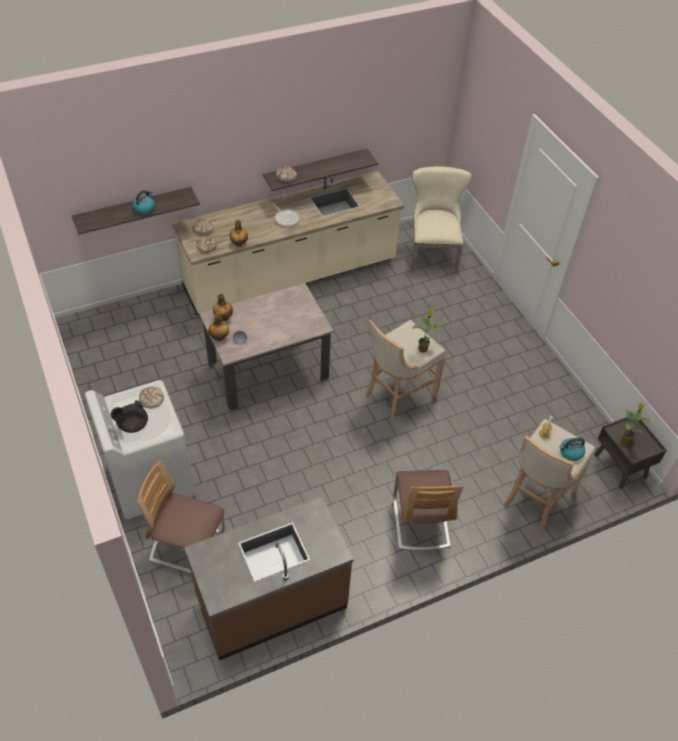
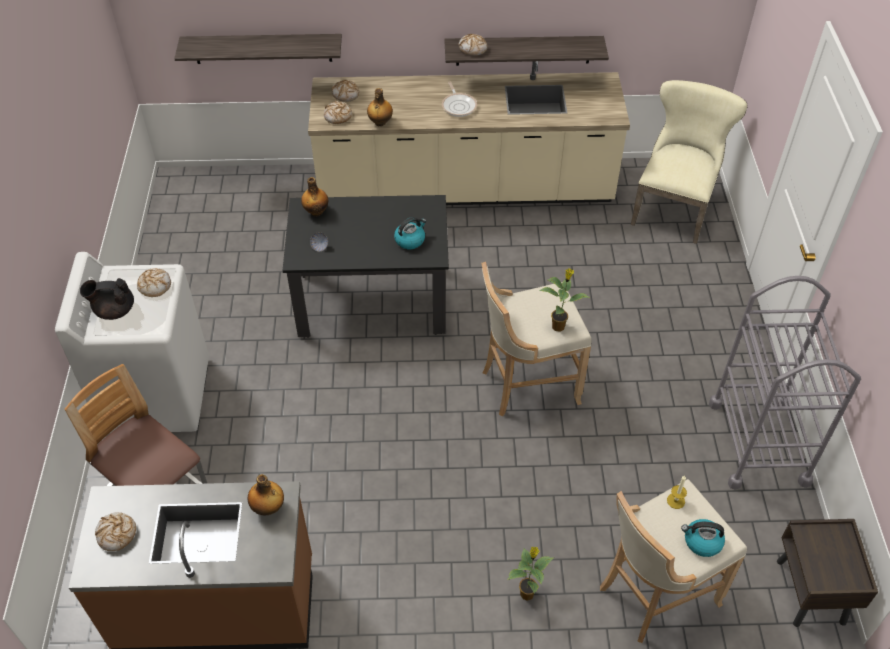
camera: 25 degrees right, 0 degrees up
kettle [132,190,154,214] -> kettle moved to [394,217,426,249]
beige dining table [199,283,334,410] -> black dining table [282,195,449,338]
bottle [208,313,229,341] -> bottle moved to [247,474,284,515]
chair [393,470,464,551] -> none
potted plant [621,403,652,445] -> potted plant moved to [508,547,554,601]
none -> bread [95,512,136,551]
none -> grey cart [709,276,861,490]

